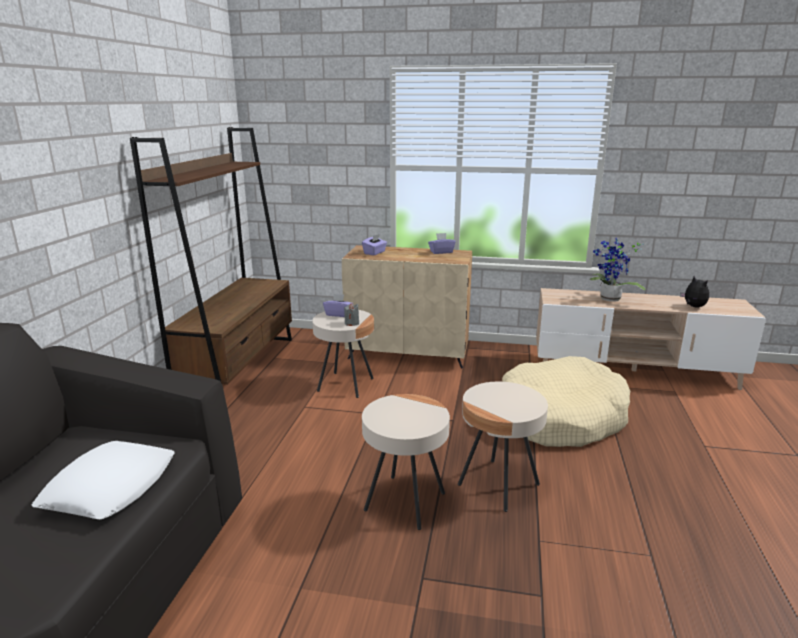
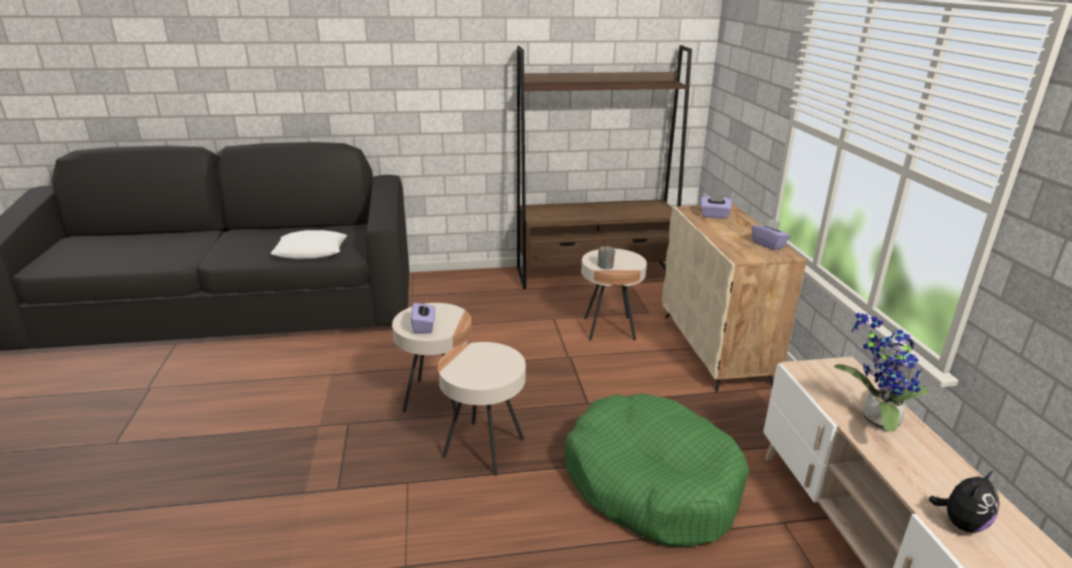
camera: 70 degrees right, 5 degrees up
purple tissue box [323,294,353,317] -> purple tissue box moved to [411,301,435,334]
beige dog bed [502,356,630,447] -> green dog bed [564,394,749,547]

